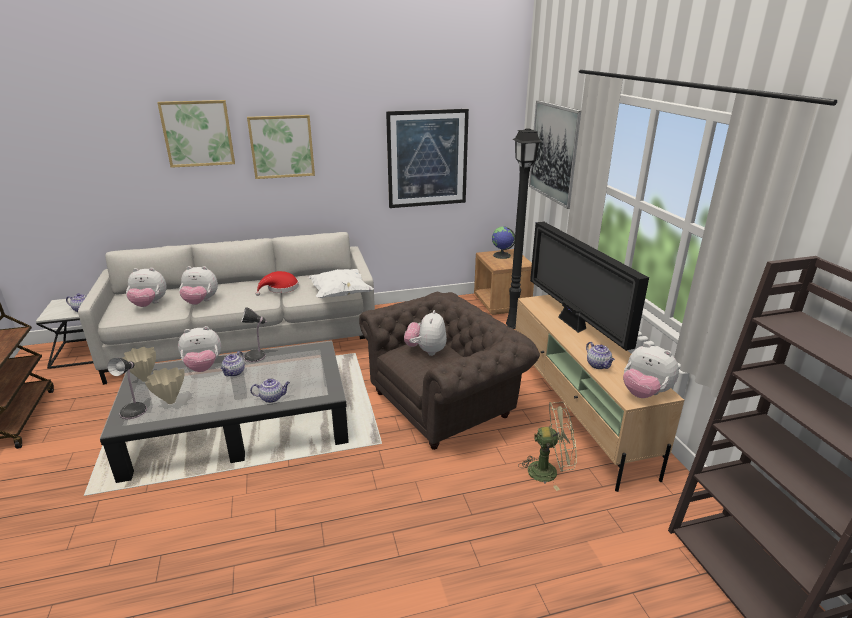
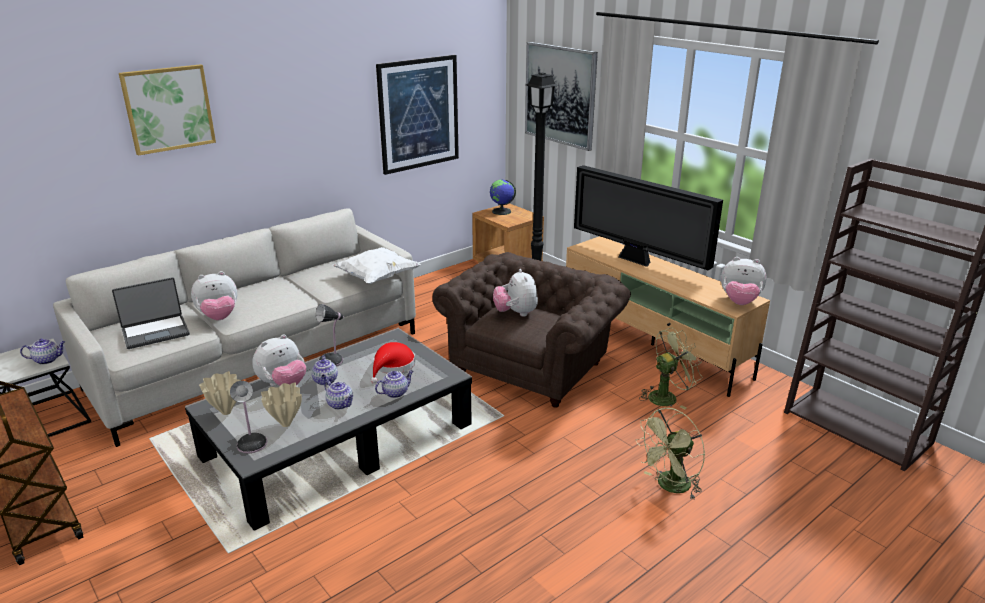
camera: 25 degrees left, 0 degrees up
plush toy [126,268,167,307] -> laptop [112,277,190,349]
picture [247,115,315,179] -> none
red hat [255,271,299,296] -> red hat moved to [371,342,415,383]
teapot [586,342,615,369] -> teapot moved to [324,380,353,410]
none -> green fan [636,408,705,499]

